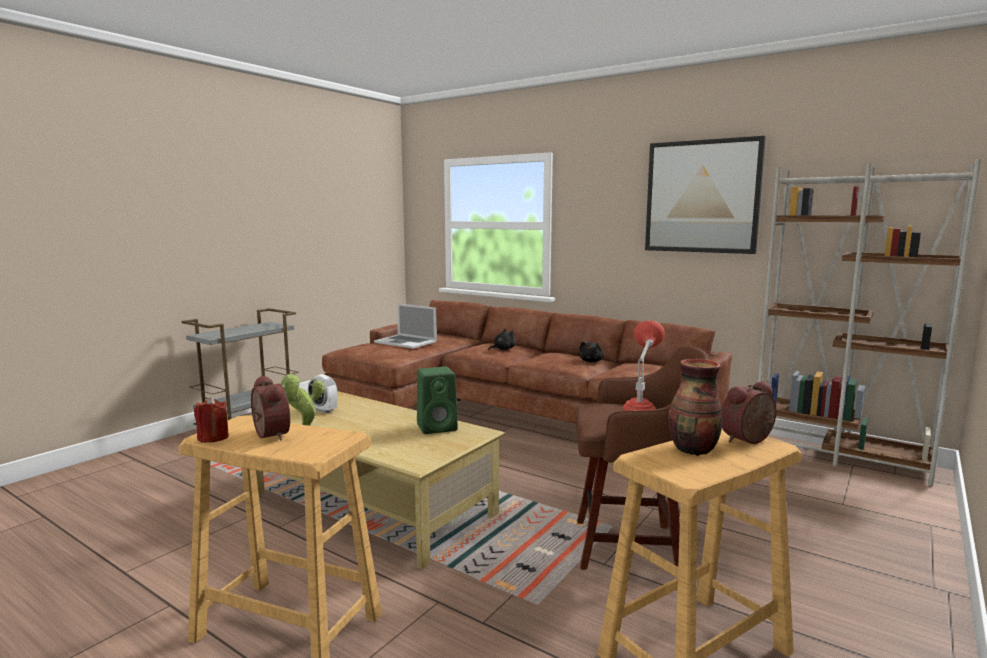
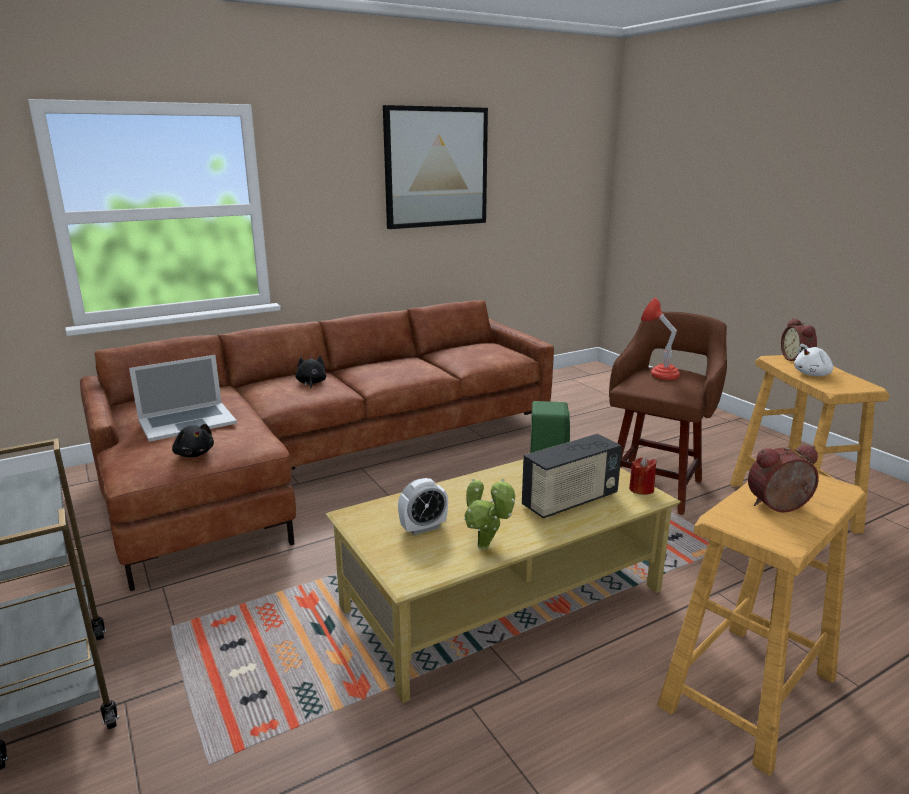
camera: 65 degrees left, 10 degrees up
red candle [194,397,229,443] -> red candle moved to [629,457,656,495]
black plush toy [579,341,604,362] -> black plush toy moved to [172,424,214,457]
vase [668,359,723,456] -> white plush toy [794,344,834,376]
brown bookcase [758,159,981,486] -> none
none -> radio [522,434,622,518]

